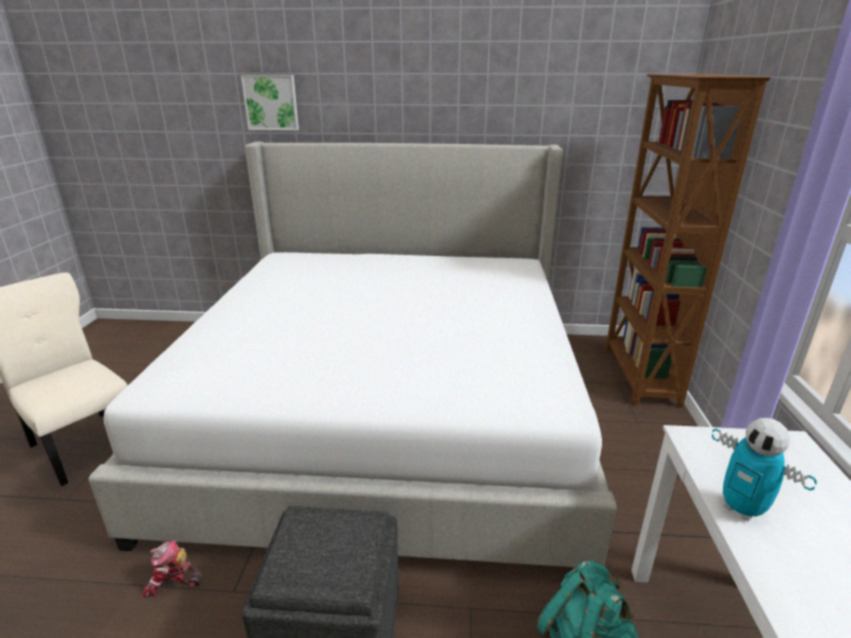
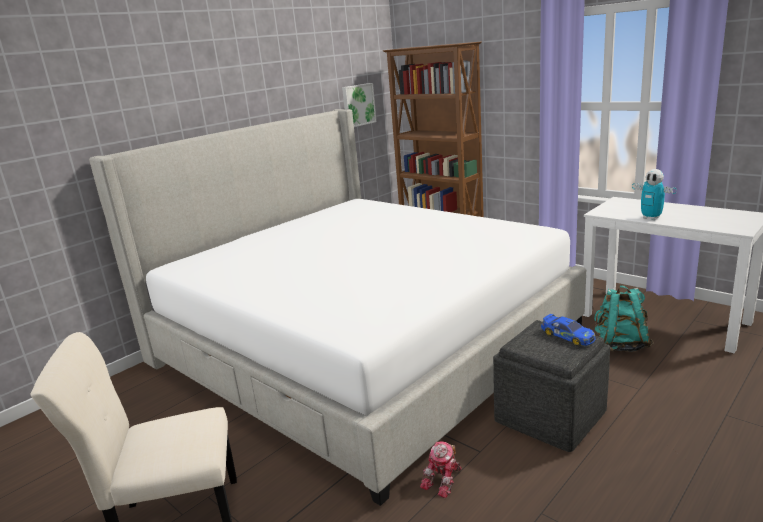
camera: 50 degrees left, 5 degrees down
picture [241,75,299,130] -> picture moved to [342,83,376,127]
toy robot [712,418,817,522] -> toy robot turned 45 degrees clockwise [632,169,677,220]
none -> toy car [541,314,596,346]

